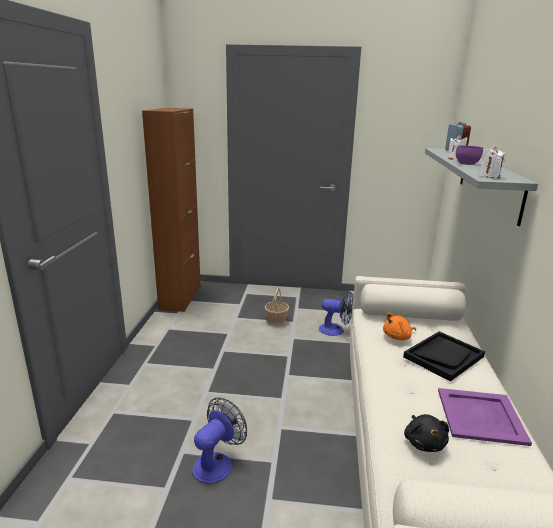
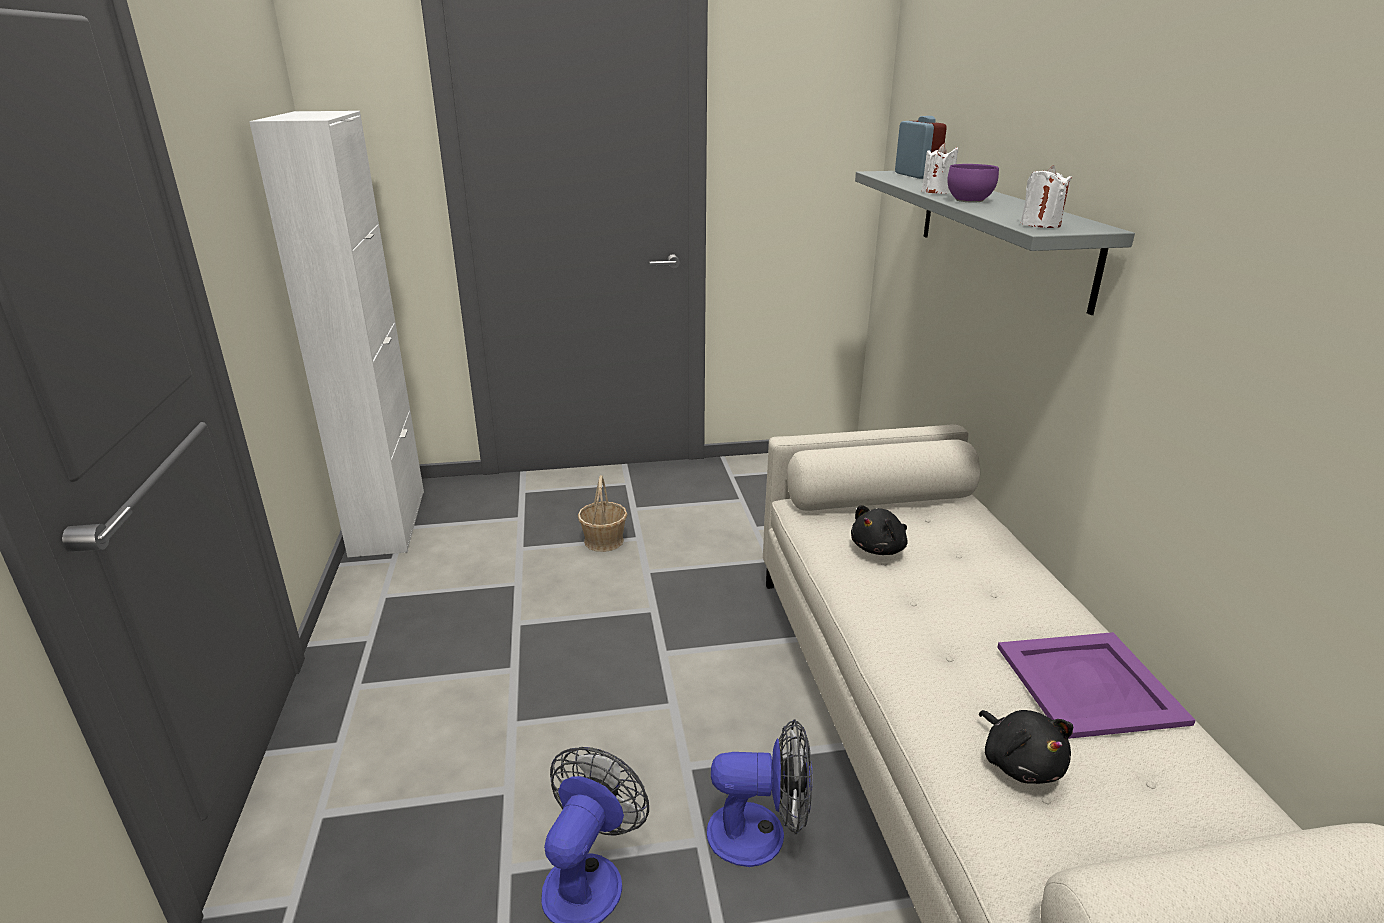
camera: 15 degrees left, 5 degrees up
brown cabinet [142,108,201,312] -> white cabinet [249,111,424,557]
fan [319,291,353,336] -> fan moved to [707,719,812,867]
orange plush toy [383,312,416,340] -> black plush toy [851,505,908,555]
black tray [403,331,485,381] -> none

